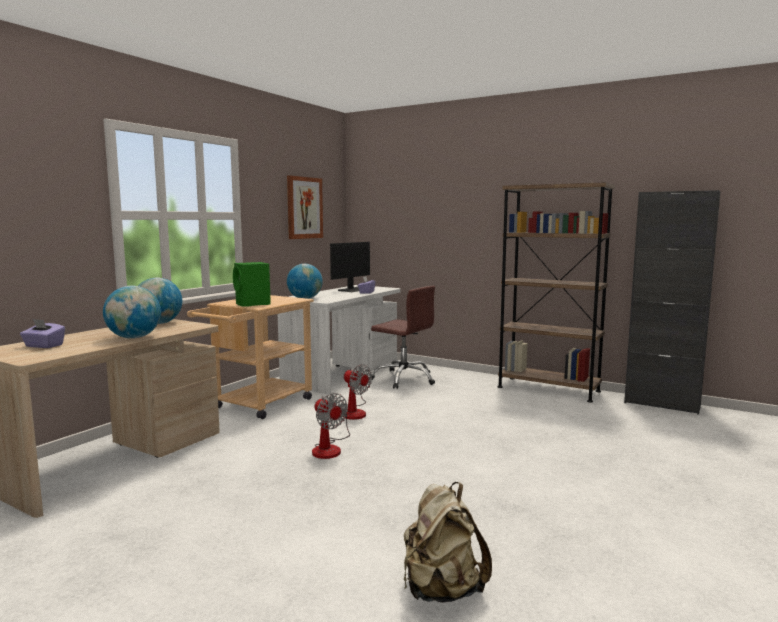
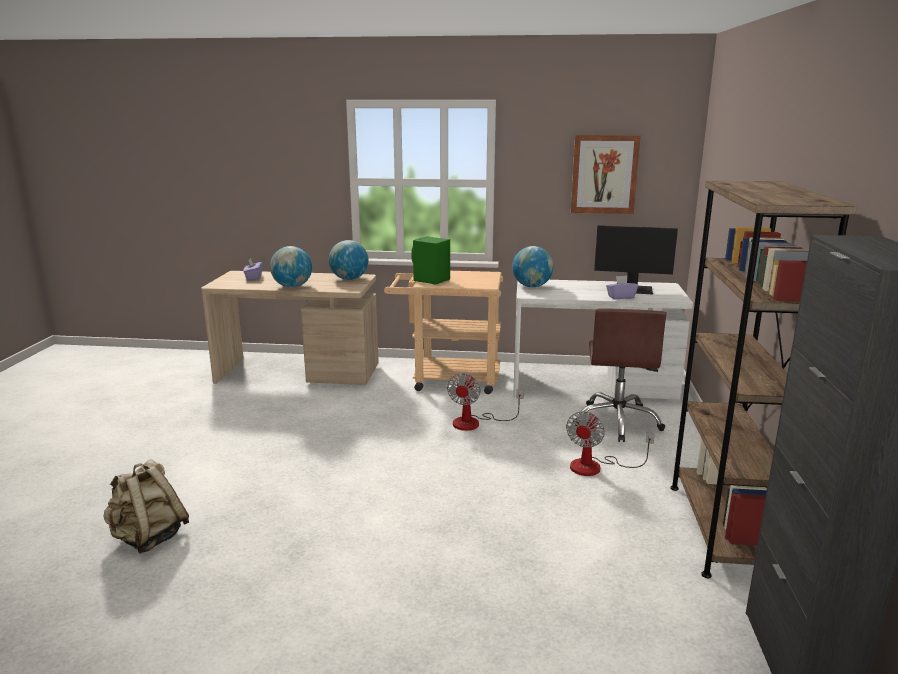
camera: 65 degrees right, 10 degrees up
fan [312,393,350,459] -> fan moved to [566,411,655,476]

